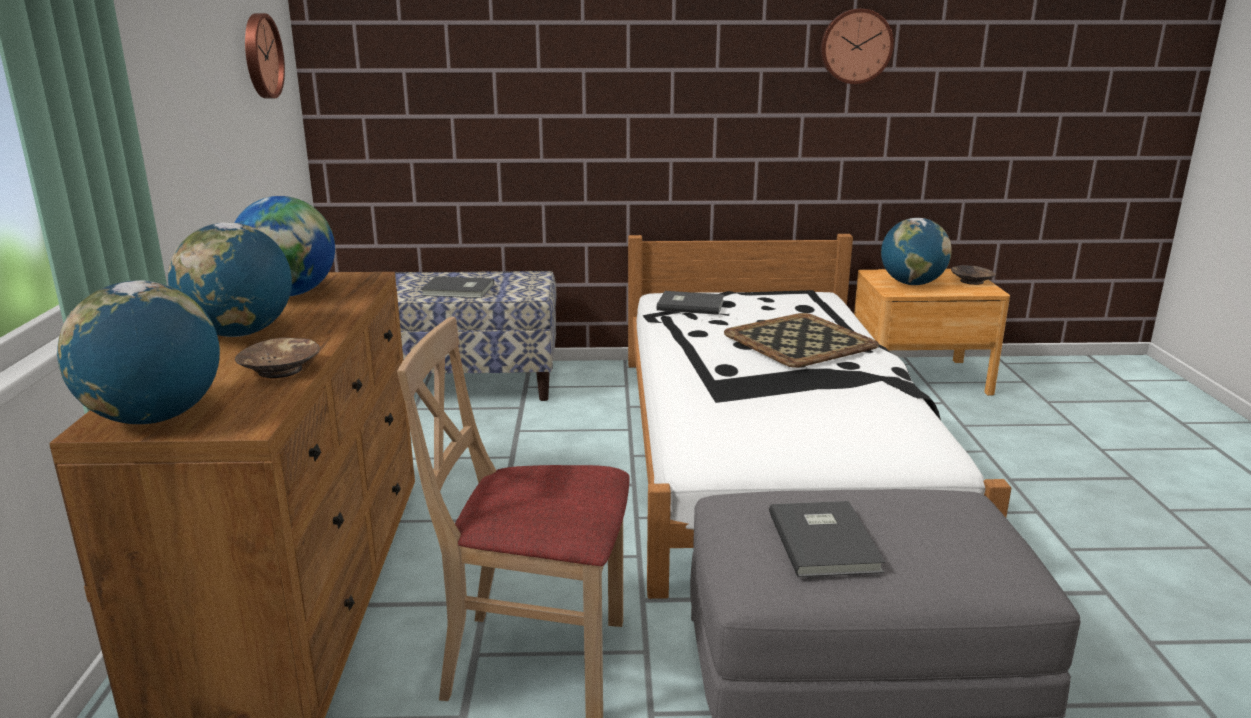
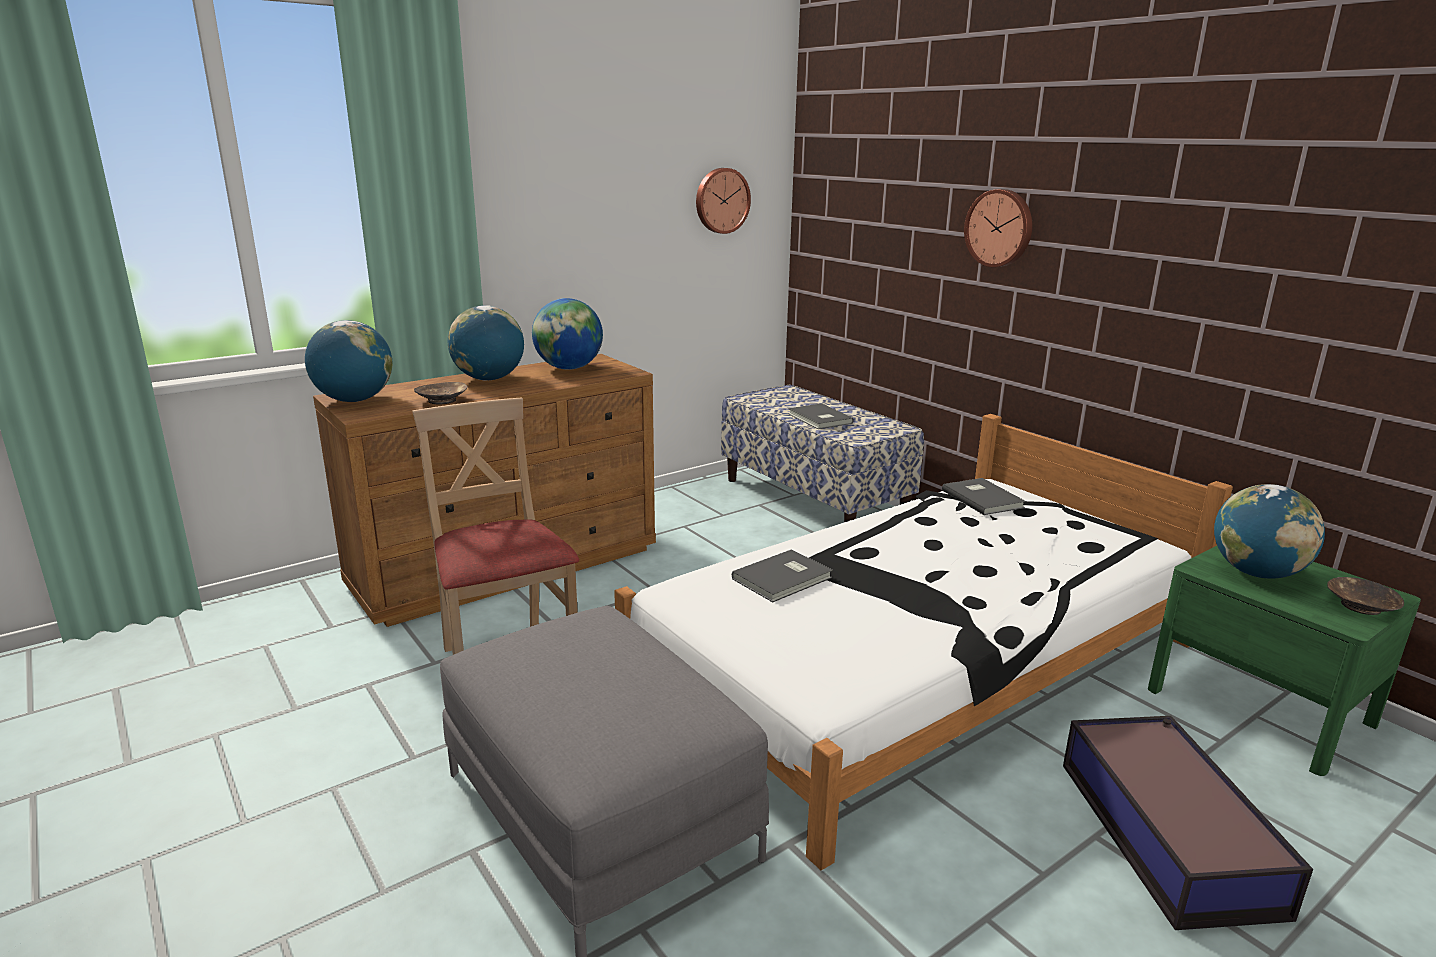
camera: 55 degrees right, 0 degrees up
tray [724,313,879,368] -> none
grey book [769,501,885,577] -> grey book moved to [732,549,833,602]
wall clock [820,9,894,84] -> wall clock moved to [964,189,1032,267]
brown nightstand [854,269,1010,396] -> green nightstand [1148,546,1421,776]
none -> storage box [1063,716,1313,930]

